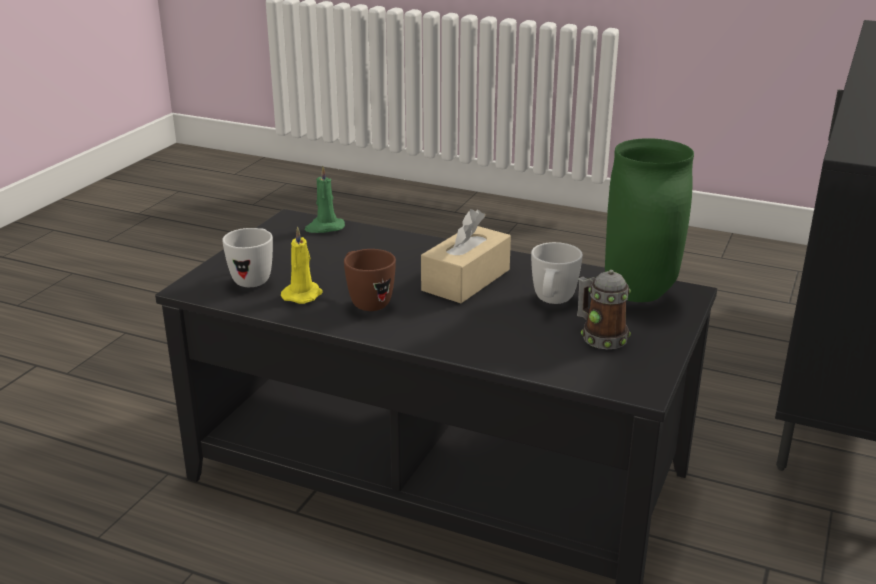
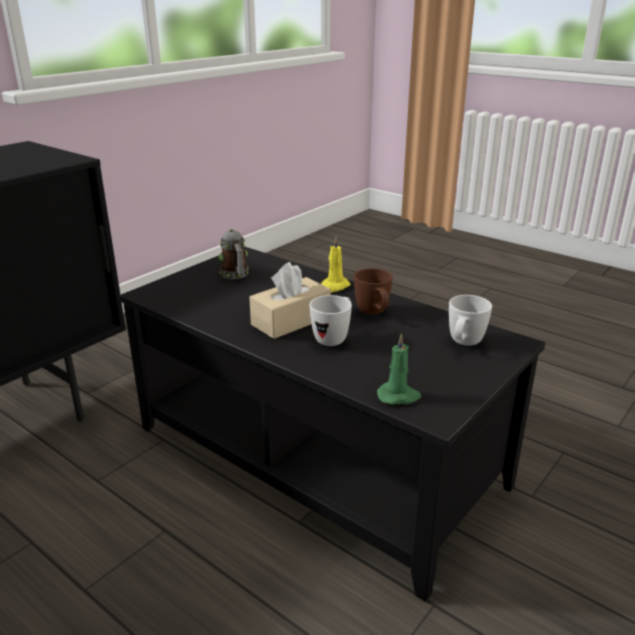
camera: 165 degrees left, 0 degrees up
yellow candle [281,227,323,304] -> yellow candle moved to [321,237,350,292]
white mug [531,242,583,304] -> white mug moved to [310,295,352,346]
green vase [605,138,694,302] -> none

